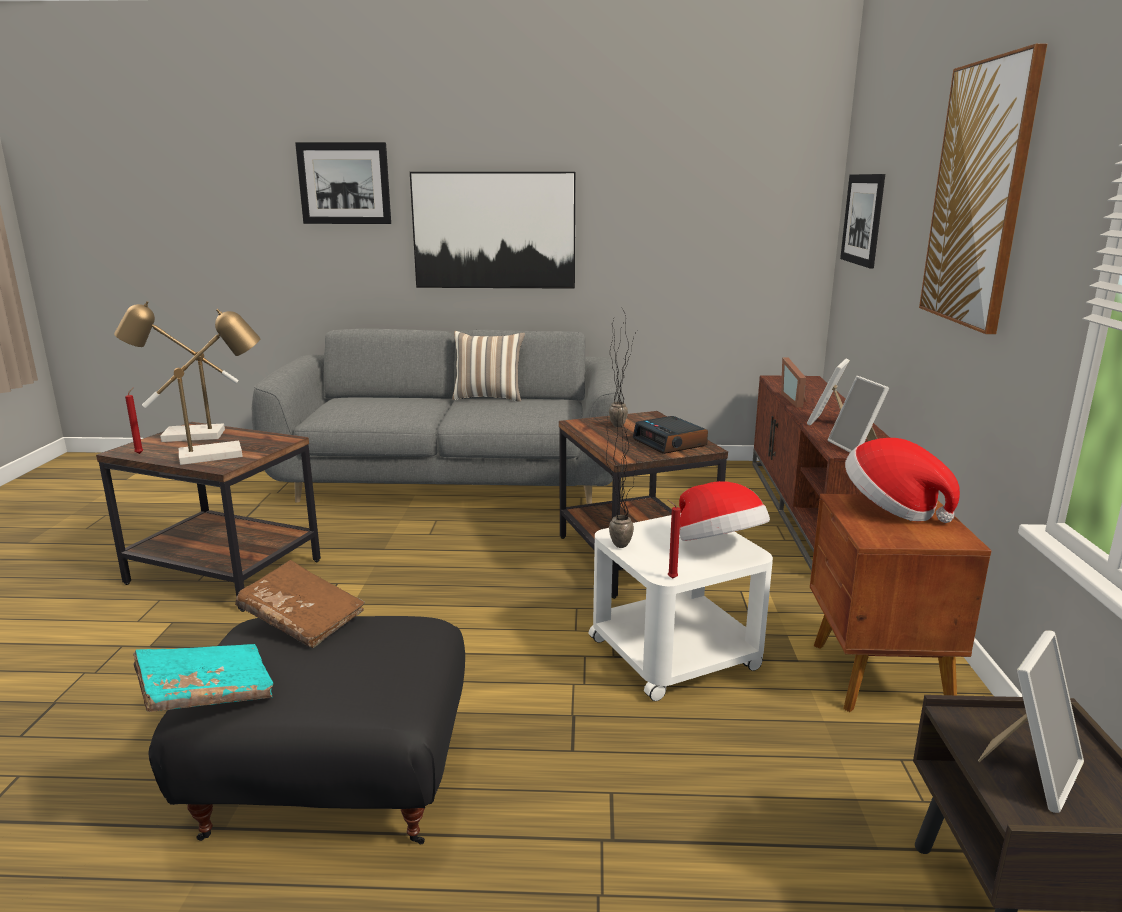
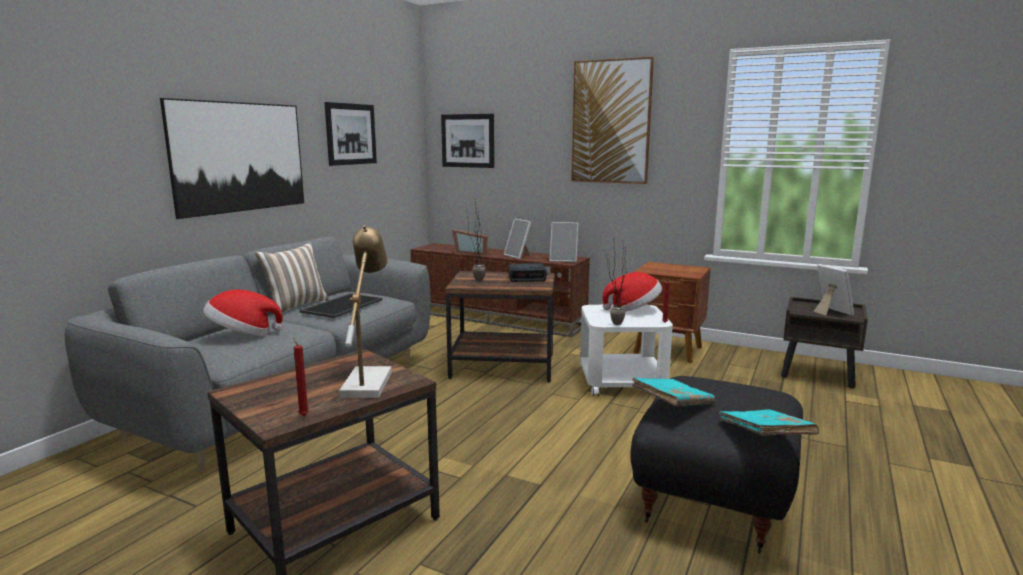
camera: 65 degrees left, 5 degrees down
table lamp [114,301,239,442] -> none
brown book [235,560,365,648] -> turquoise book [632,377,715,406]
picture [295,142,391,224] -> picture moved to [325,102,377,166]
hat [845,438,960,523] -> hat moved to [203,289,283,336]
none -> tray [300,293,382,318]

